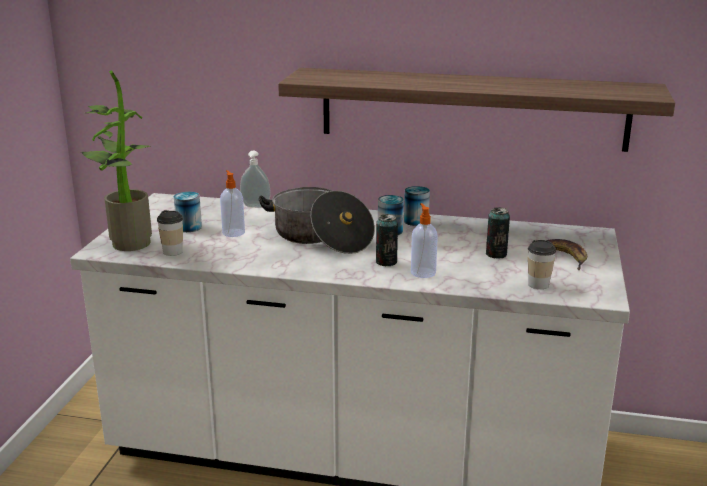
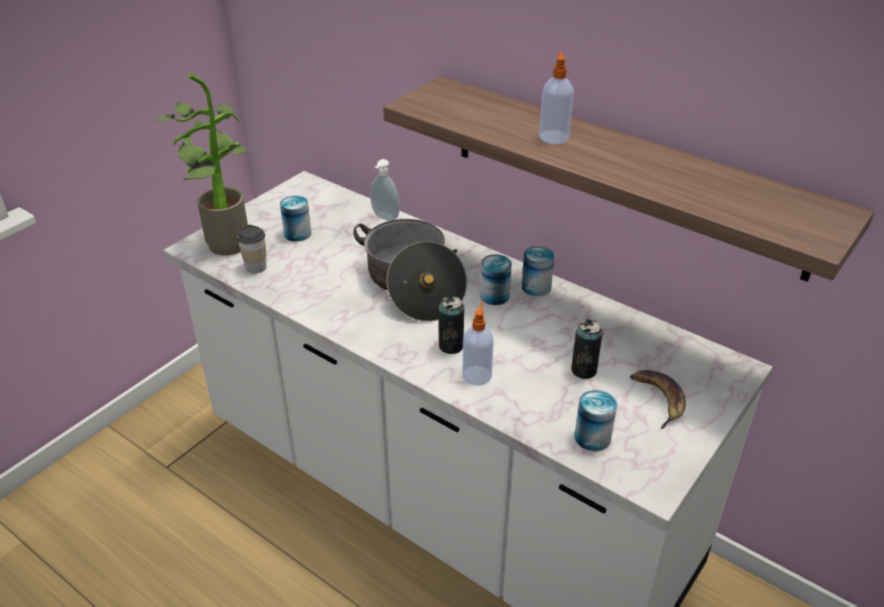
camera: 25 degrees right, 15 degrees up
soap dispenser [220,170,245,237] -> soap dispenser moved to [539,51,574,144]
cup [528,240,556,289] -> can [574,390,617,451]

